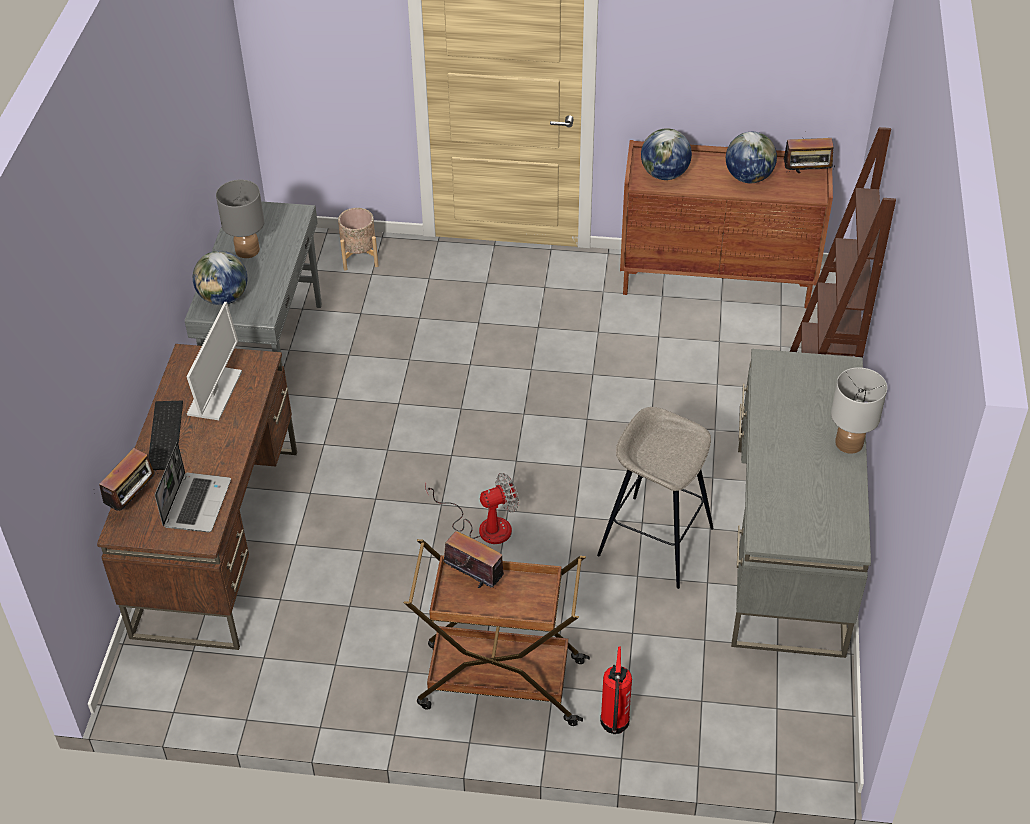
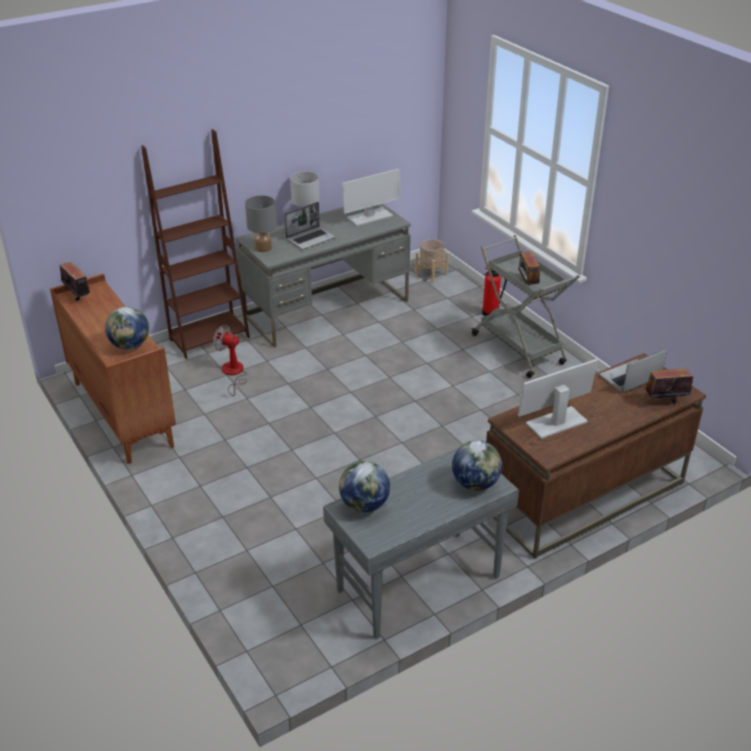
camera: 130 degrees left, 10 degrees down
keyboard [148,401,183,470] -> none
grey table lamp [216,180,264,258] -> grey table lamp moved to [245,195,277,252]
beige planter [338,208,379,271] -> beige planter moved to [415,239,448,283]
brown cart [404,539,590,726] -> grey cart [472,235,580,378]
fan [425,473,519,544] -> fan moved to [213,325,247,396]
grey stool [597,407,714,589] -> none
globe [726,132,777,183] -> globe moved to [339,461,390,513]
none -> laptop [284,202,336,249]
none -> monitor [342,169,401,226]

